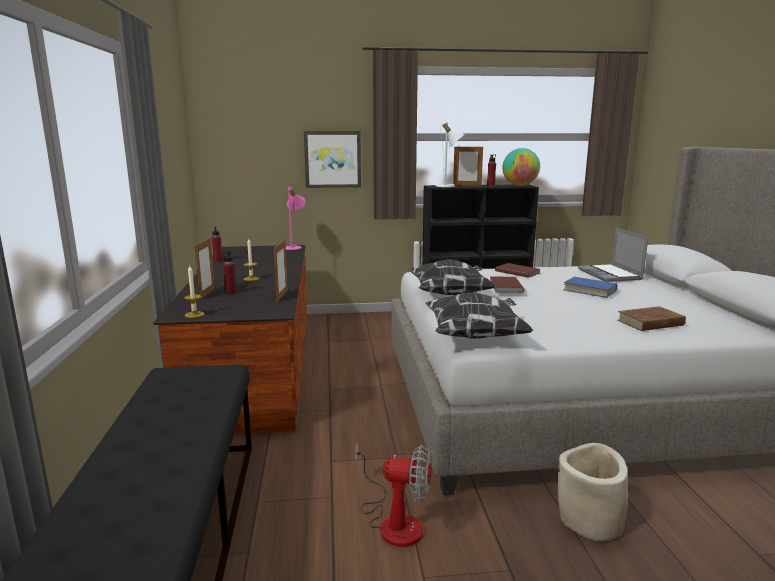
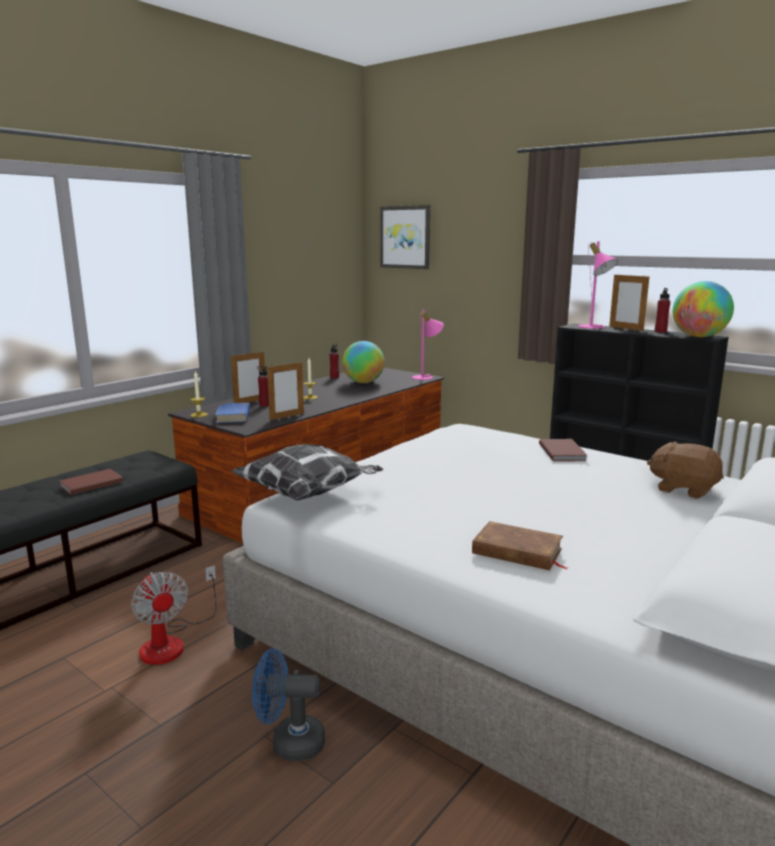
camera: 45 degrees right, 0 degrees up
picture [304,131,361,188] -> picture moved to [380,205,430,269]
pillow [410,259,496,295] -> none
white table lamp [436,122,465,187] -> pink table lamp [578,241,618,329]
brown book [490,277,525,293] -> brown book moved to [59,469,123,495]
beige planter [558,443,628,542] -> blue fan [252,648,325,761]
blue book [563,277,617,298] -> blue book moved to [215,403,250,423]
laptop [578,228,648,282] -> brown plush toy [647,442,724,499]
none -> globe [342,341,385,383]

